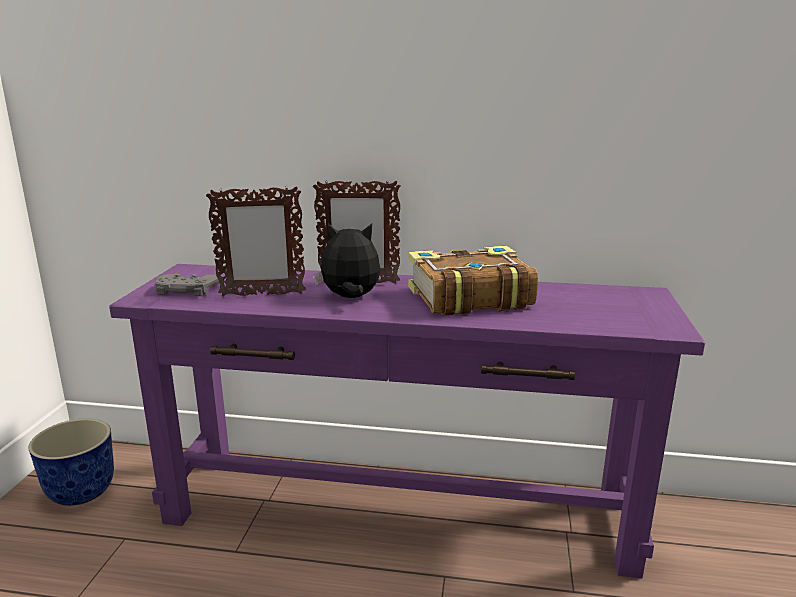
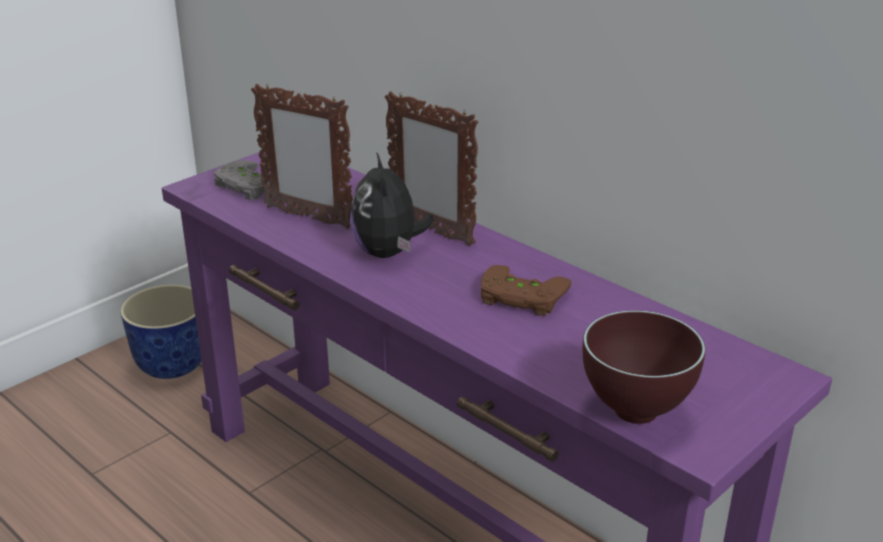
camera: 35 degrees right, 10 degrees up
plush toy [313,223,380,298] -> plush toy turned 135 degrees counterclockwise [350,152,434,258]
book [408,246,538,316] -> brown game controller [481,265,572,316]
none -> brown bowl [582,310,705,424]

